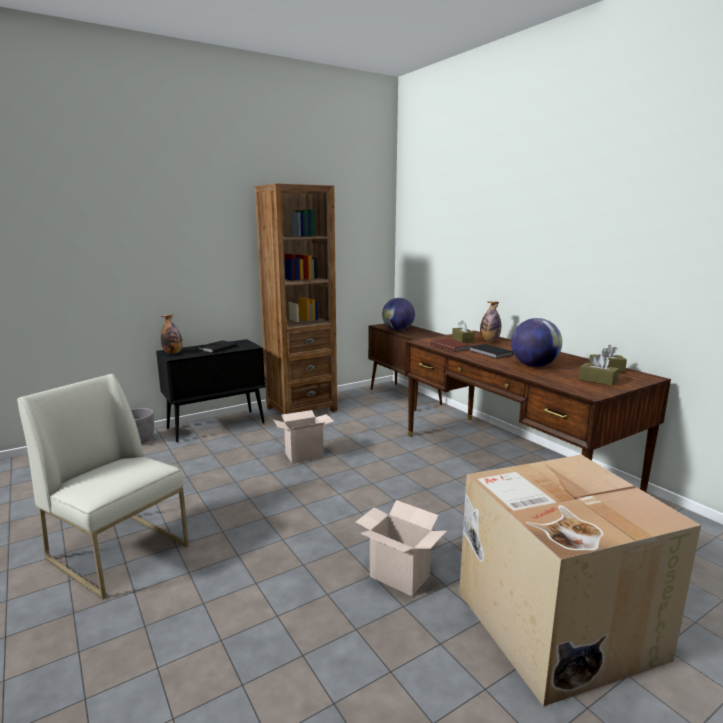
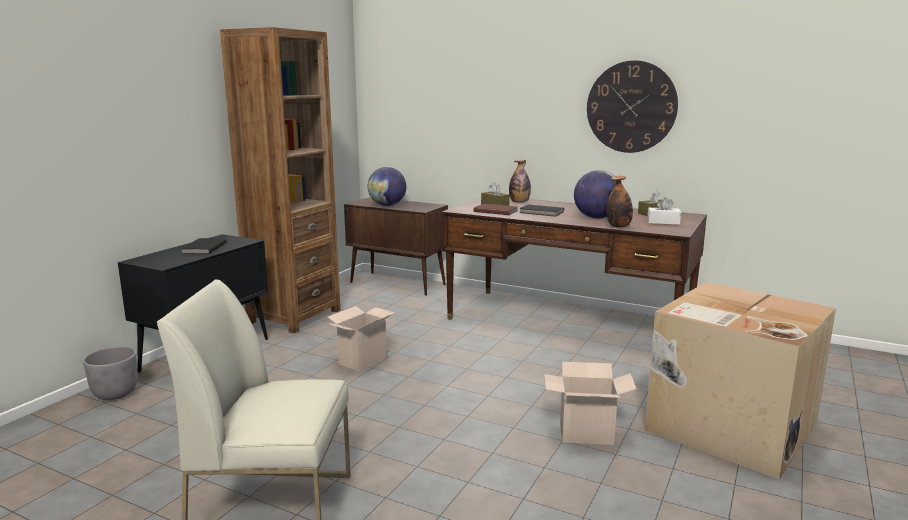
camera: 30 degrees left, 0 degrees up
bottle [161,314,182,354] -> bottle moved to [607,176,633,228]
brown tissue box [579,354,619,386] -> white tissue box [647,197,681,225]
none -> wall clock [587,60,678,153]

